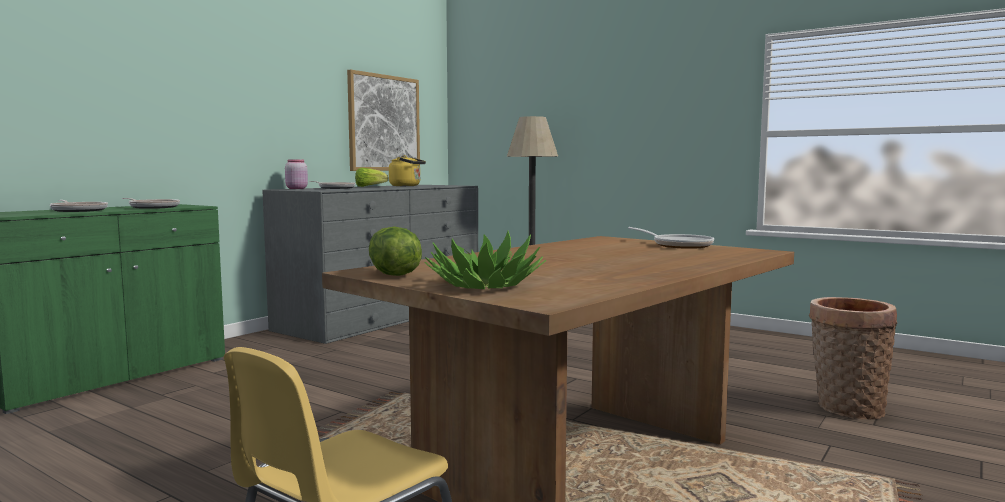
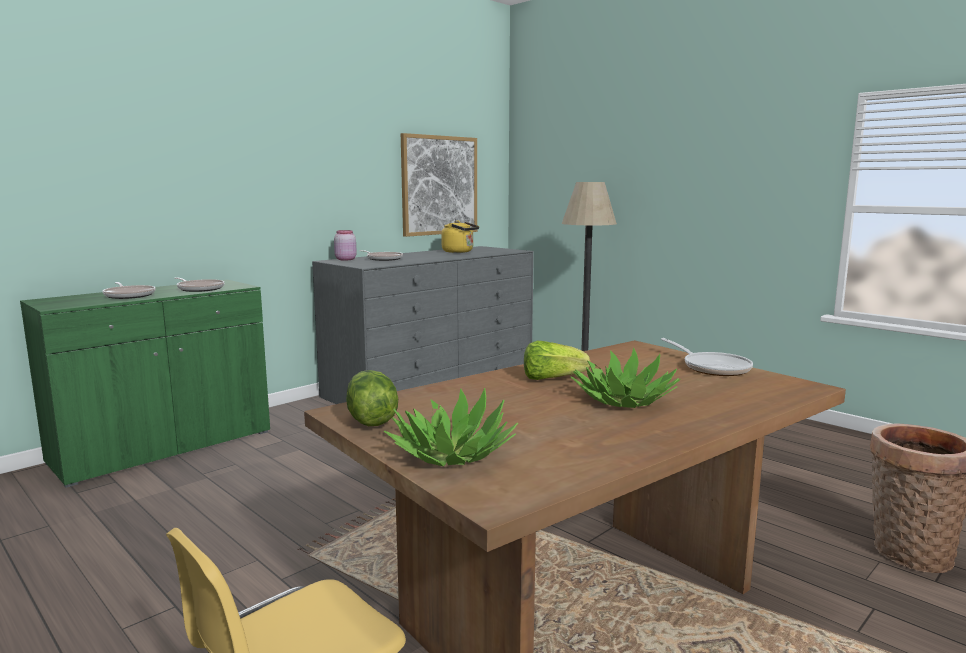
camera: 10 degrees right, 5 degrees up
lettuce [355,168,388,187] -> lettuce moved to [524,341,590,380]
none -> potted plant [571,347,681,408]

